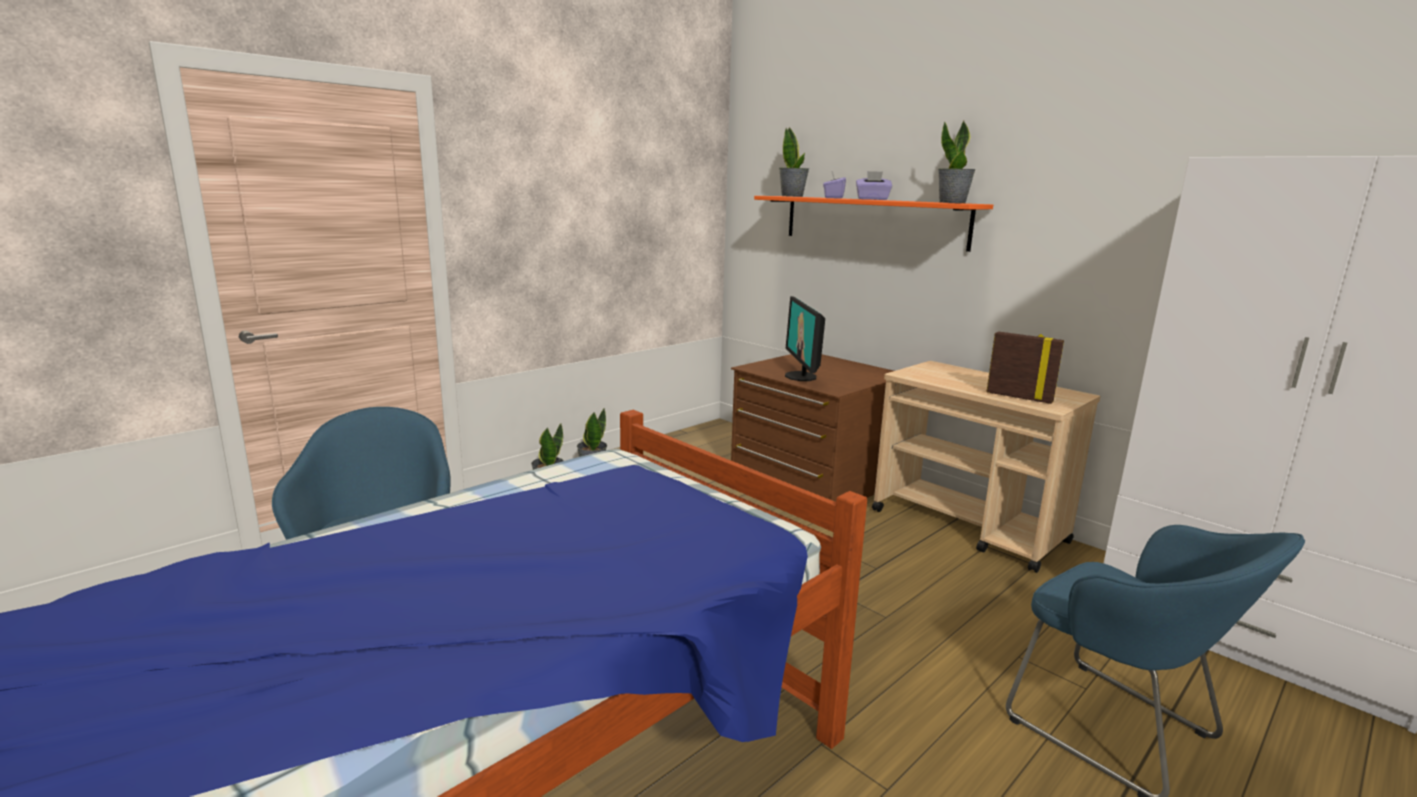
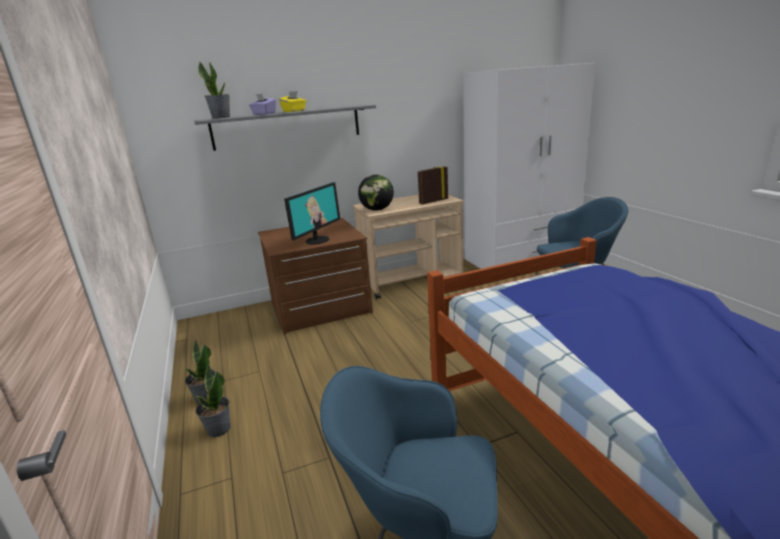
camera: 65 degrees left, 5 degrees up
orange shelf [754,196,993,252] -> grey shelf [194,105,376,151]
monitor [785,296,825,381] -> monitor turned 75 degrees counterclockwise [284,182,340,245]
purple tissue box [856,171,892,200] -> yellow tissue box [279,91,306,112]
potted plant [938,121,976,203] -> none
none -> globe [358,175,394,211]

